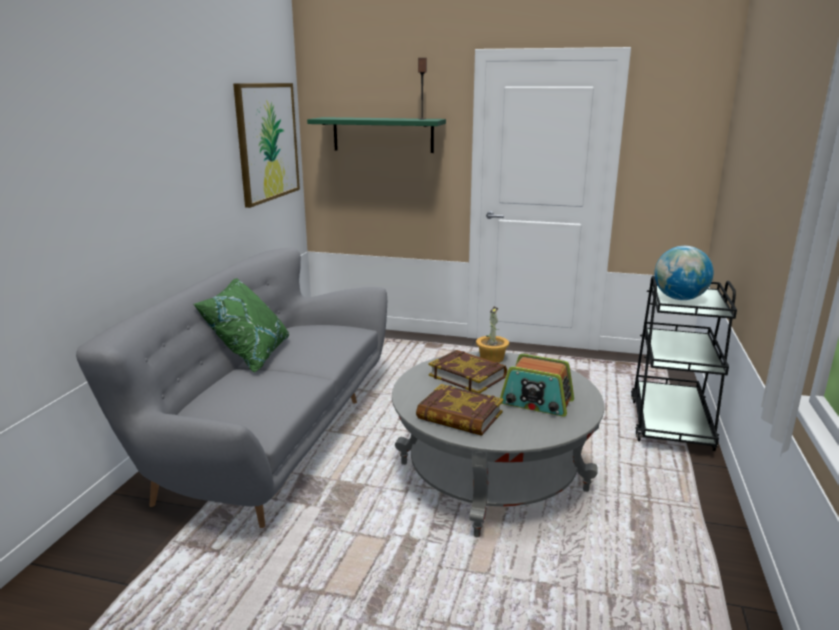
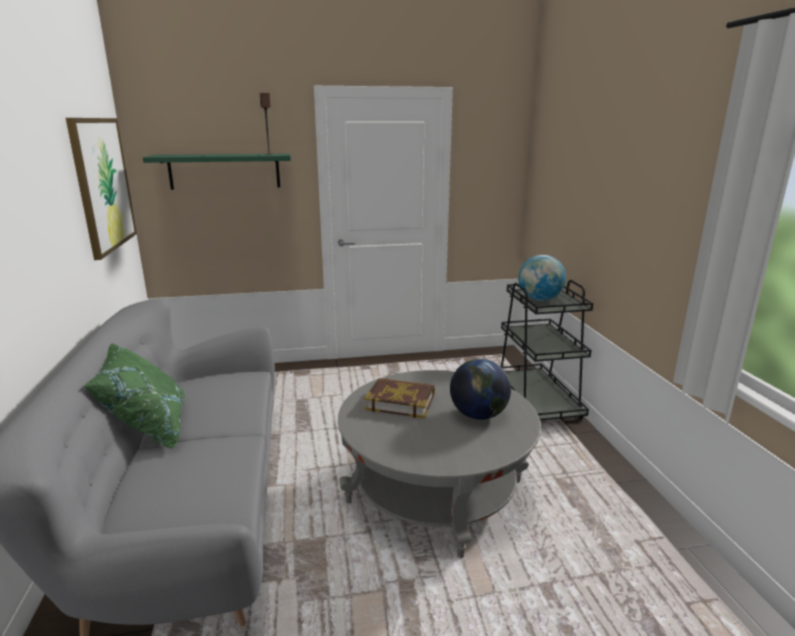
camera: 25 degrees left, 0 degrees up
book [416,384,504,436] -> none
potted plant [476,307,509,363] -> none
radio [500,354,574,417] -> globe [450,359,511,420]

